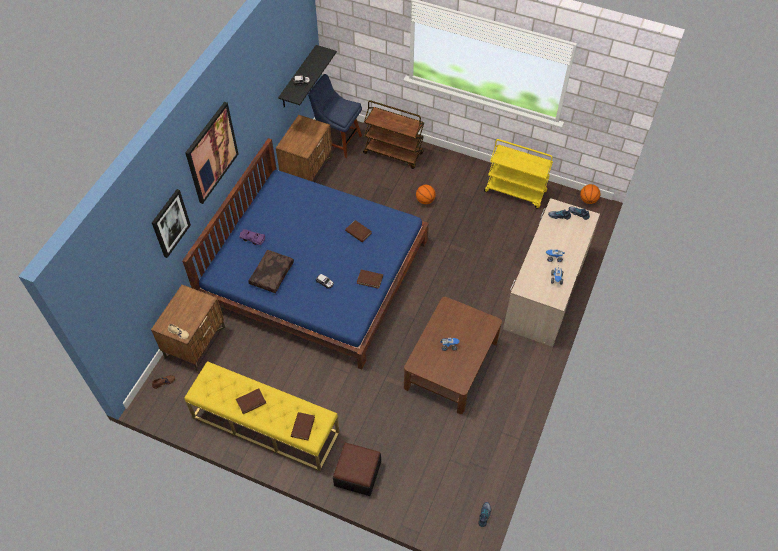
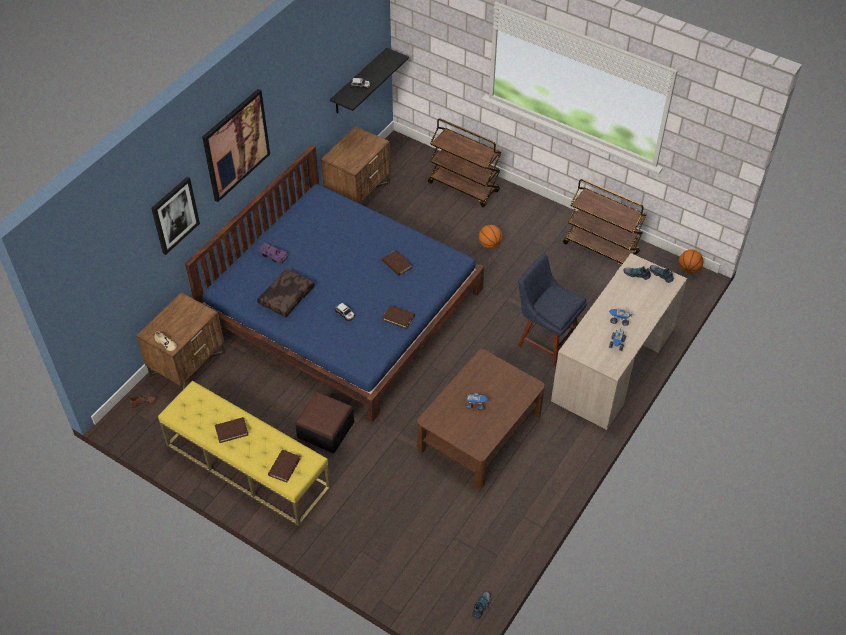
camera: 10 degrees right, 5 degrees down
blue chair [308,74,362,158] -> blue chair moved to [518,254,587,367]
ottoman [333,442,381,496] -> ottoman moved to [295,392,354,453]
yellow cart [484,139,553,209] -> brown cart [563,179,647,266]

